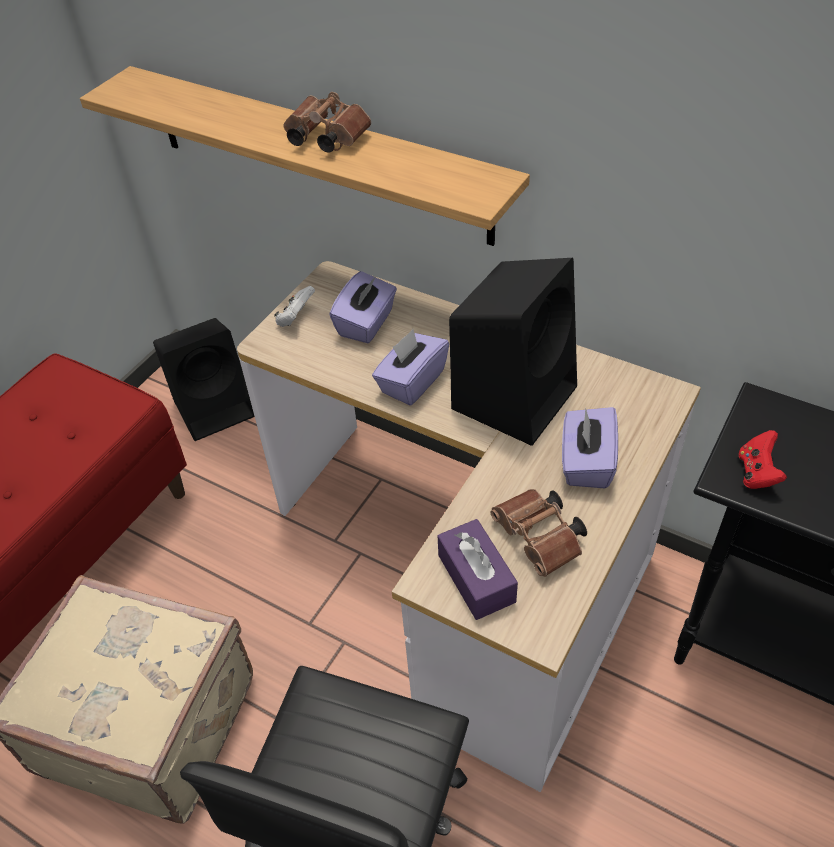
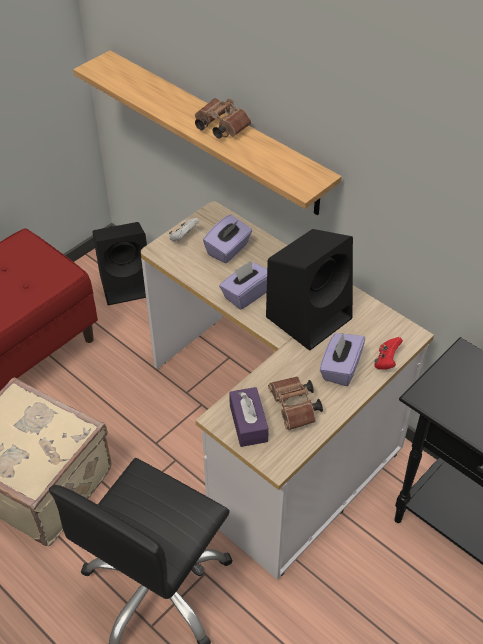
camera: 10 degrees right, 0 degrees up
red game controller [739,430,787,489] -> red game controller moved to [374,337,403,370]

